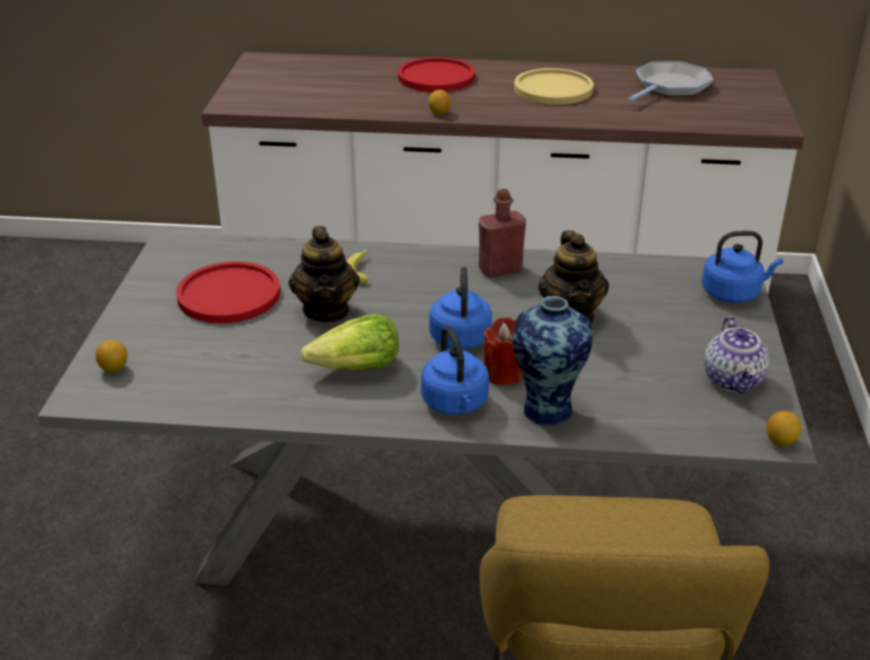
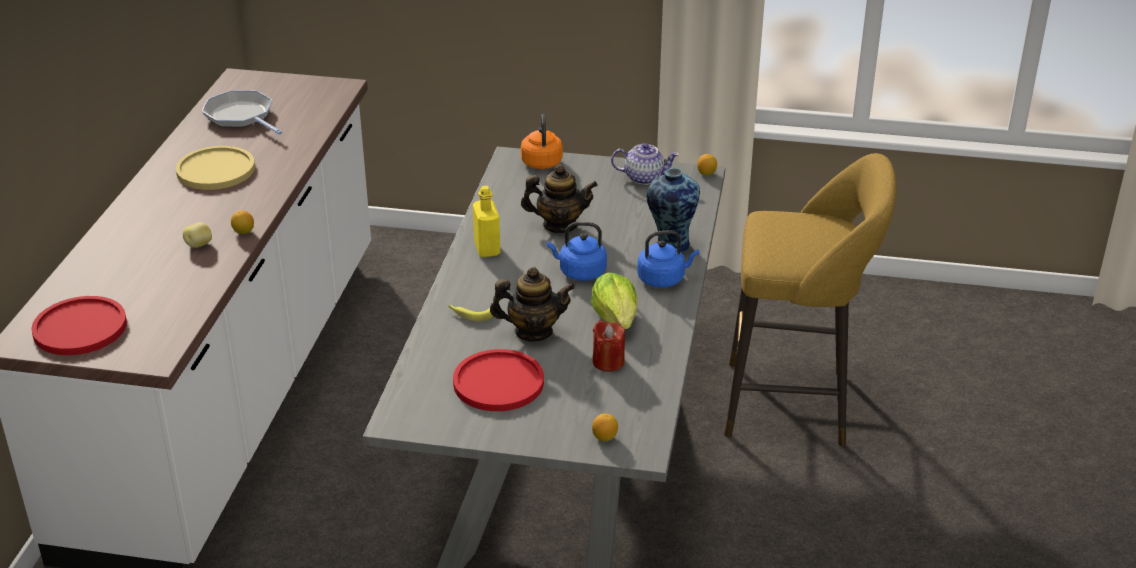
camera: 85 degrees left, 0 degrees up
red plate [398,57,475,92] -> red plate moved to [31,296,127,355]
red bottle [479,189,526,277] -> yellow bottle [473,186,500,257]
red candle [483,317,523,385] -> red candle moved to [593,320,625,372]
blue kettle [702,231,783,303] -> orange kettle [521,114,563,169]
none -> potato [183,222,212,248]

